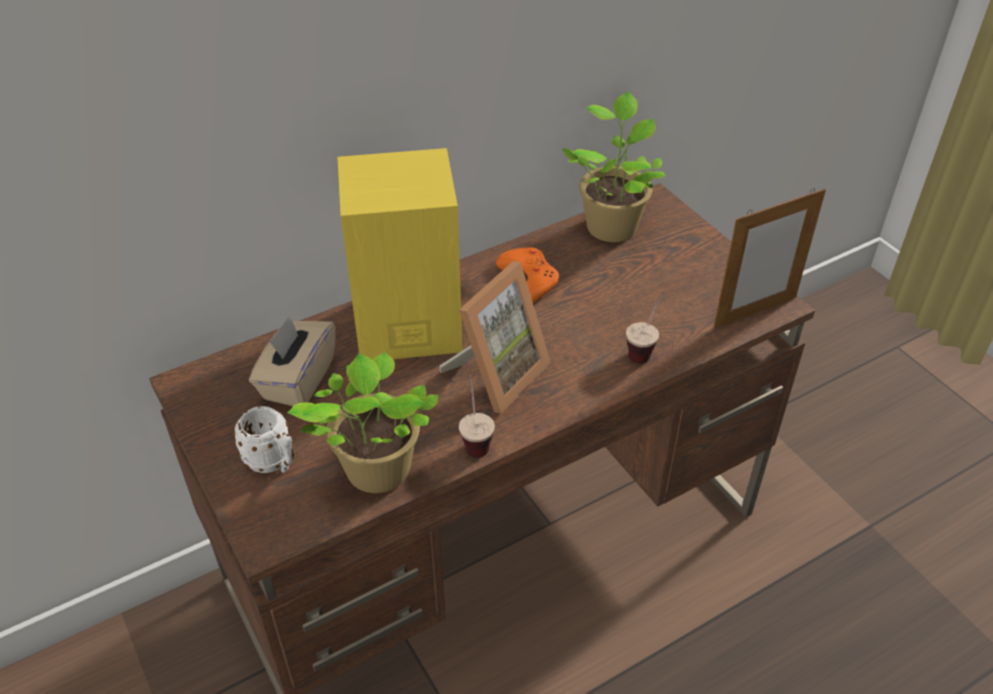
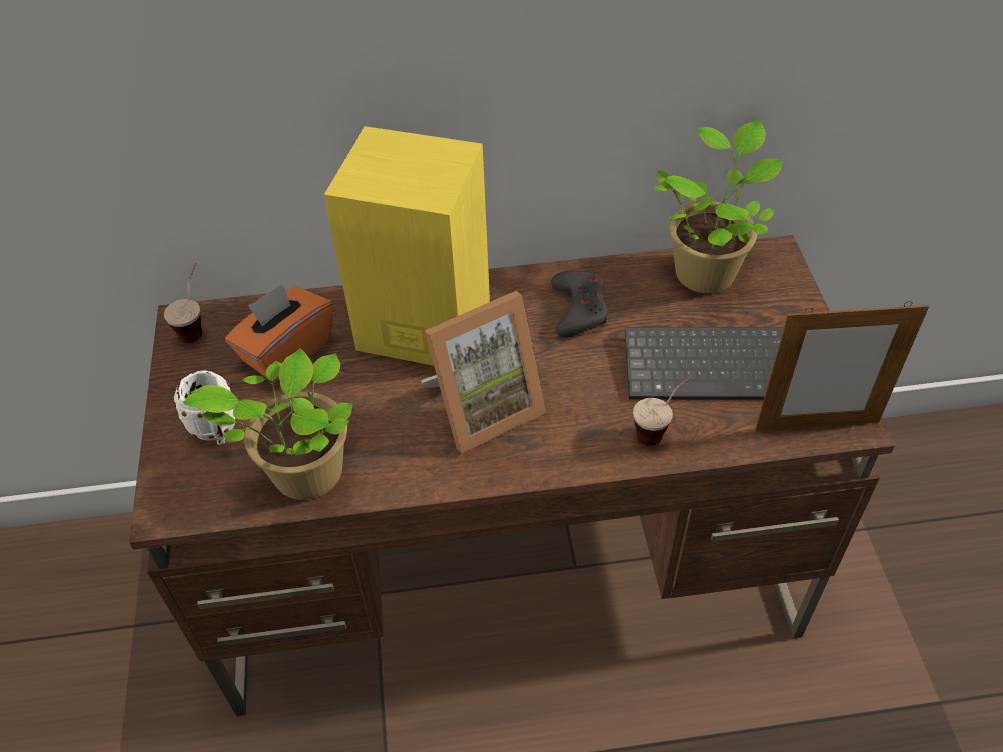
camera: 25 degrees right, 5 degrees up
beige tissue box [249,315,336,406] -> orange tissue box [225,283,333,382]
cup [459,375,495,458] -> cup moved to [164,262,202,343]
orange game controller [496,247,559,303] -> grey game controller [551,270,608,338]
none -> keyboard [625,327,784,400]

